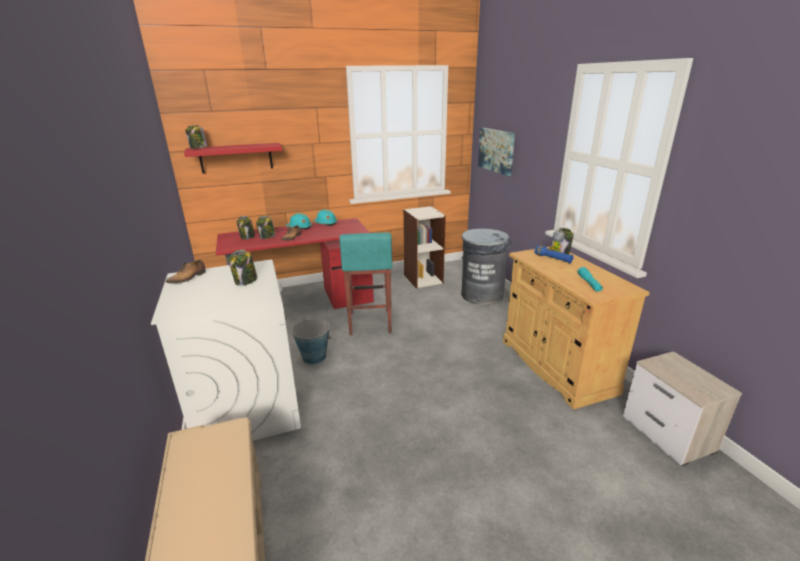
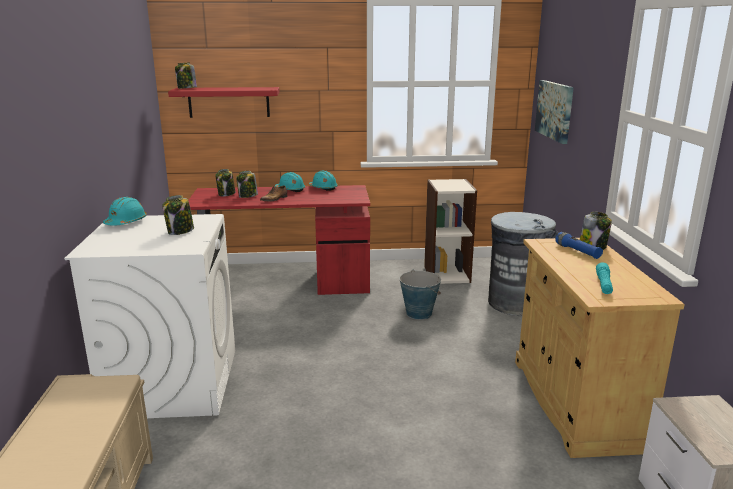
camera: 15 degrees right, 5 degrees down
shoe [166,259,206,284] -> turquoise hard hat [103,197,147,225]
bucket [292,319,331,365] -> bucket moved to [399,270,441,320]
turquoise stool [340,233,392,335] -> none

